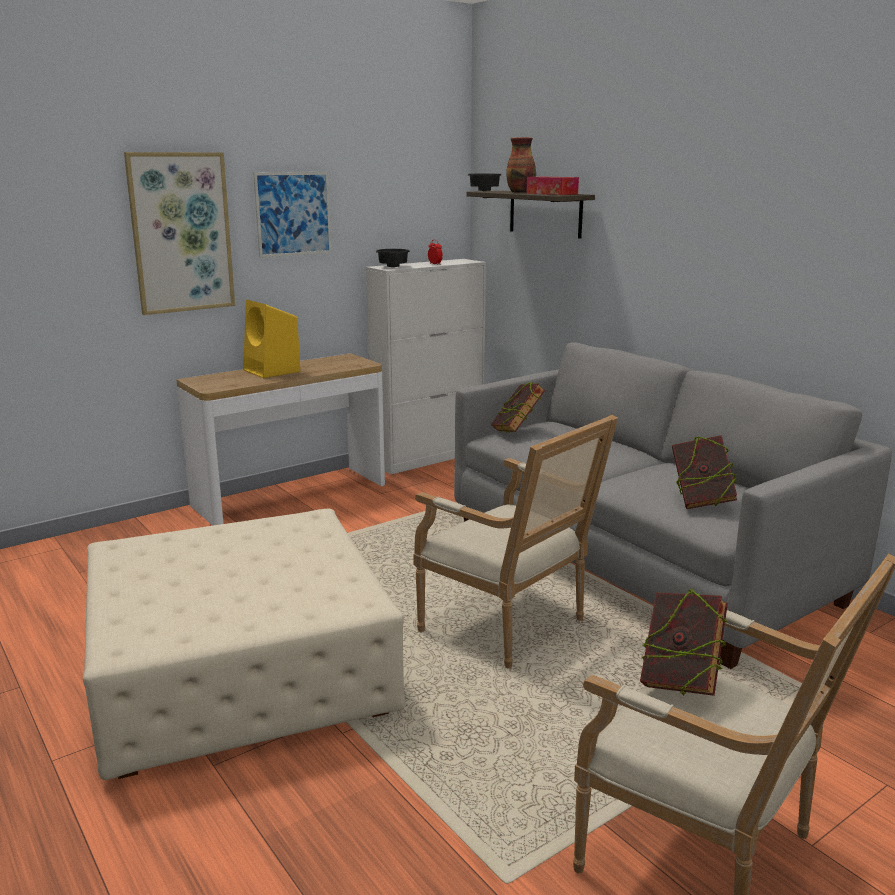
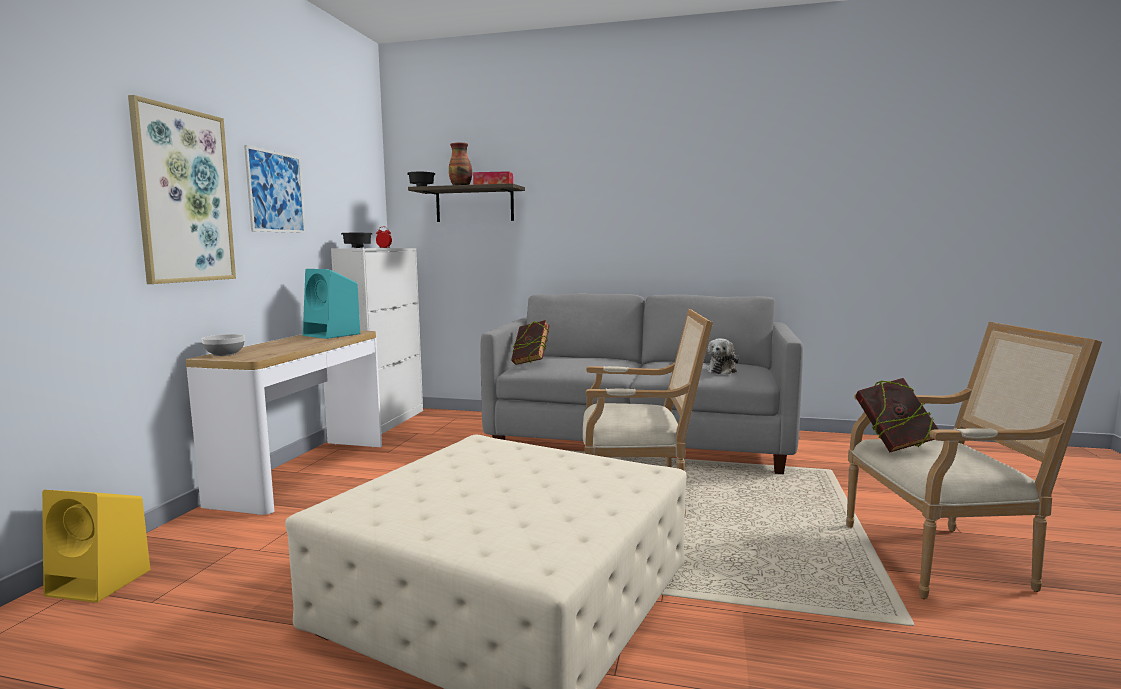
camera: 40 degrees left, 10 degrees down
yellow speaker [243,299,300,378] -> yellow speaker moved to [42,490,151,603]
book [672,435,737,509] -> plush toy [705,338,739,375]
none -> bowl [202,334,245,356]
none -> turquoise speaker [303,269,360,339]

